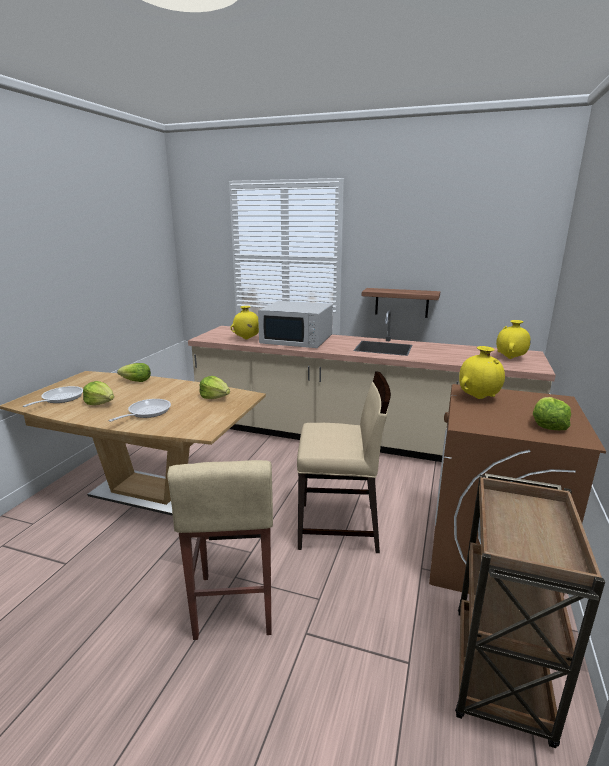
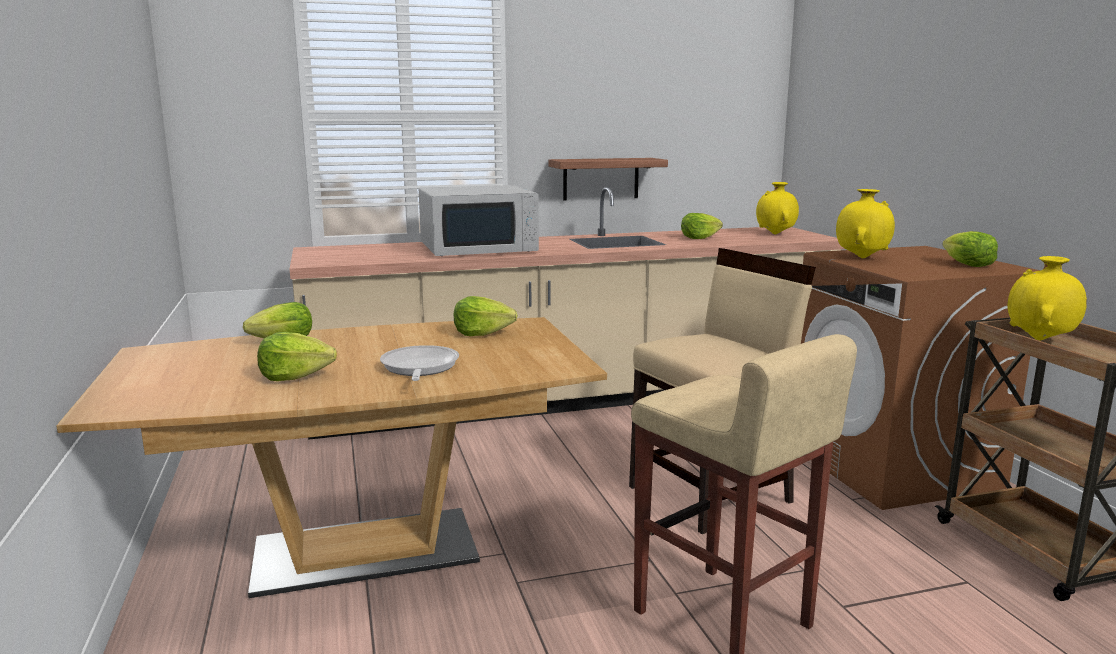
camera: 35 degrees left, 5 degrees down
frying pan [23,386,83,407] -> none
yellow vase [231,306,259,340] -> yellow vase moved to [1007,256,1087,341]
none -> lettuce [681,213,723,239]

